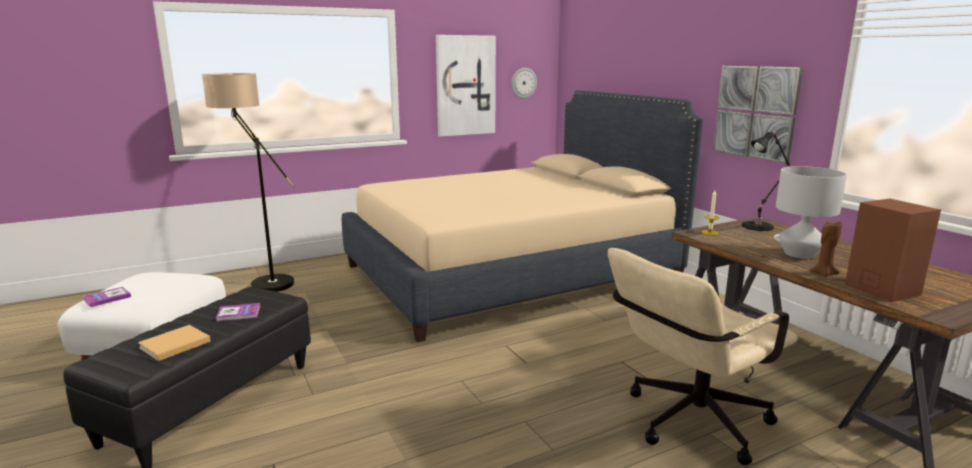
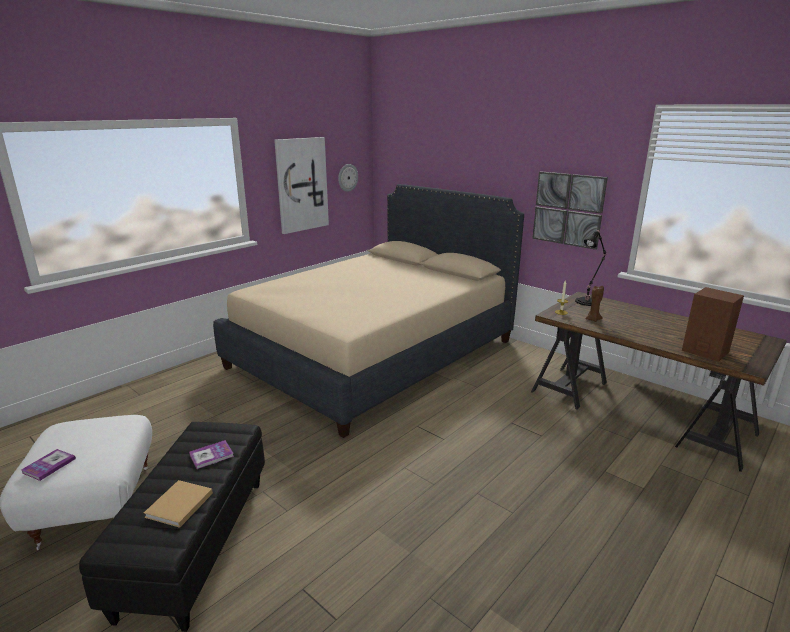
camera: 20 degrees left, 5 degrees up
floor lamp [202,73,294,292] -> none
beige office chair [608,248,798,466] -> none
grey table lamp [774,166,847,259] -> none
brown candle [810,222,842,277] -> brown candle moved to [585,286,604,322]

